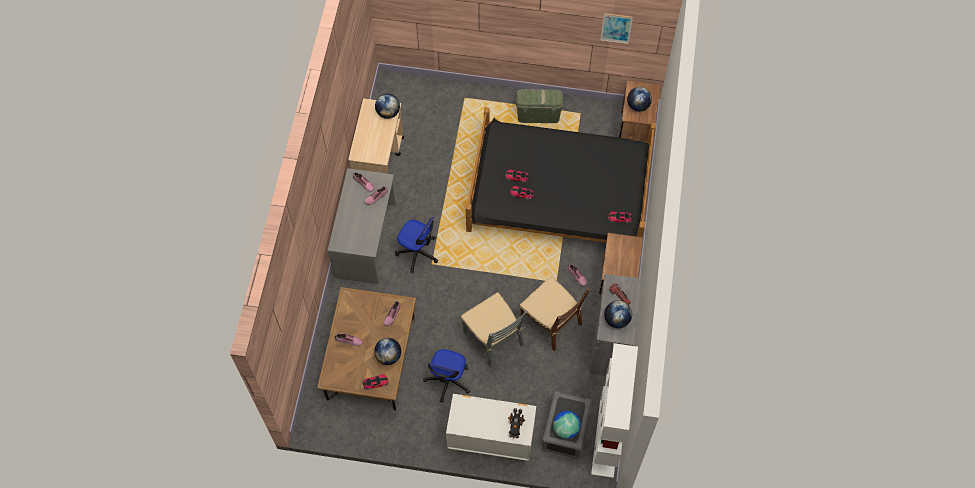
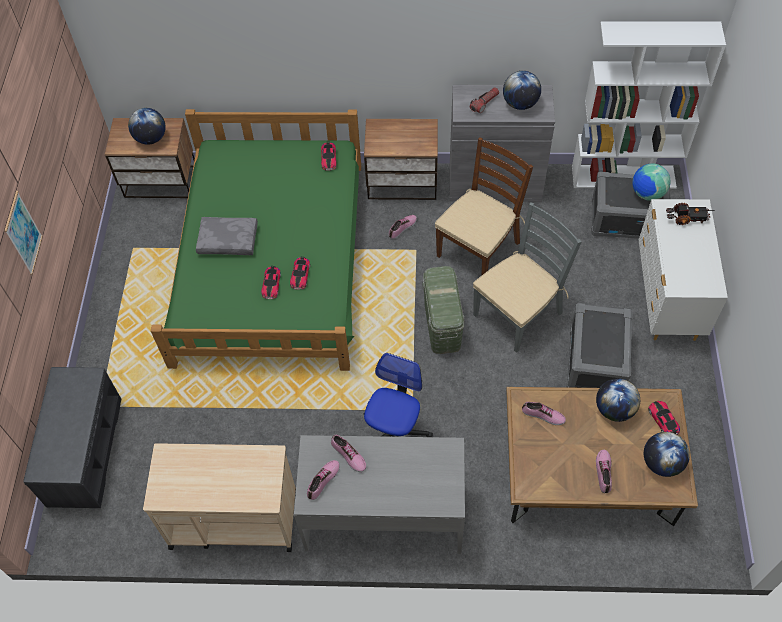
camera: 95 degrees left, 5 degrees down
globe [375,94,400,119] -> globe moved to [644,432,690,477]
office chair [423,349,470,403] -> grey storage box [567,303,633,388]
black bed [466,107,656,243] -> green bed [151,109,361,371]
green storage box [516,89,564,123] -> green storage box moved to [422,266,465,354]
picture [600,13,633,44] -> picture moved to [4,191,43,275]
none -> grey bench [23,367,121,508]
none -> grey pillow [196,217,258,255]

